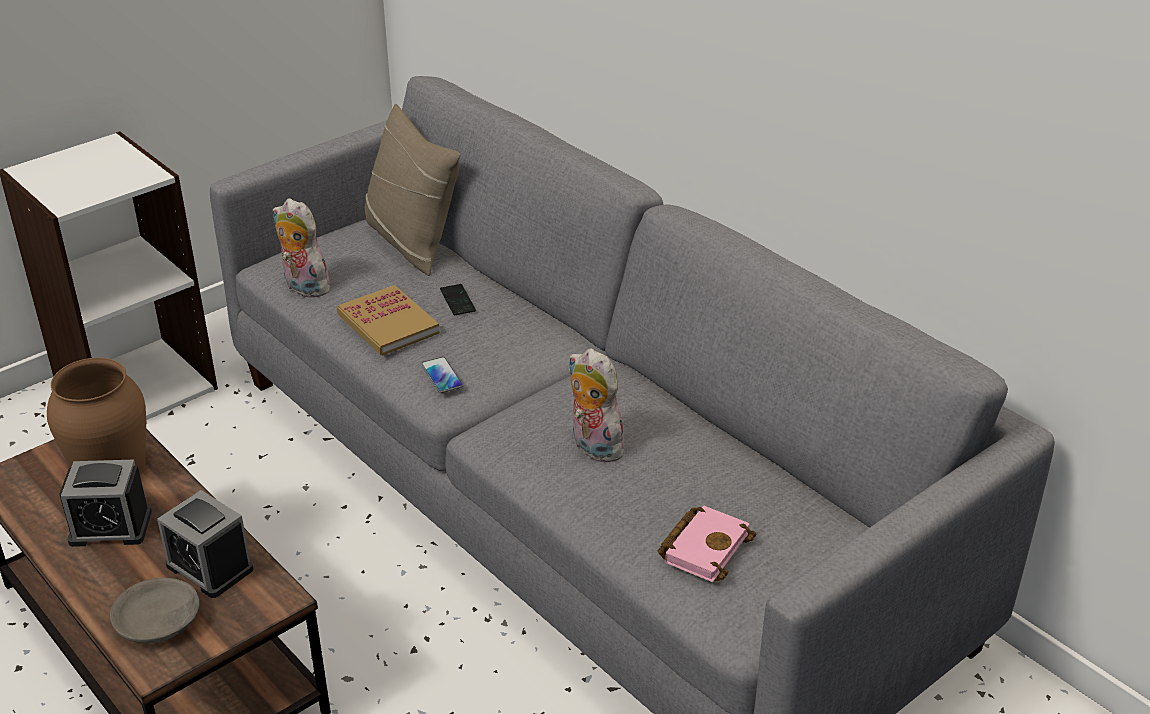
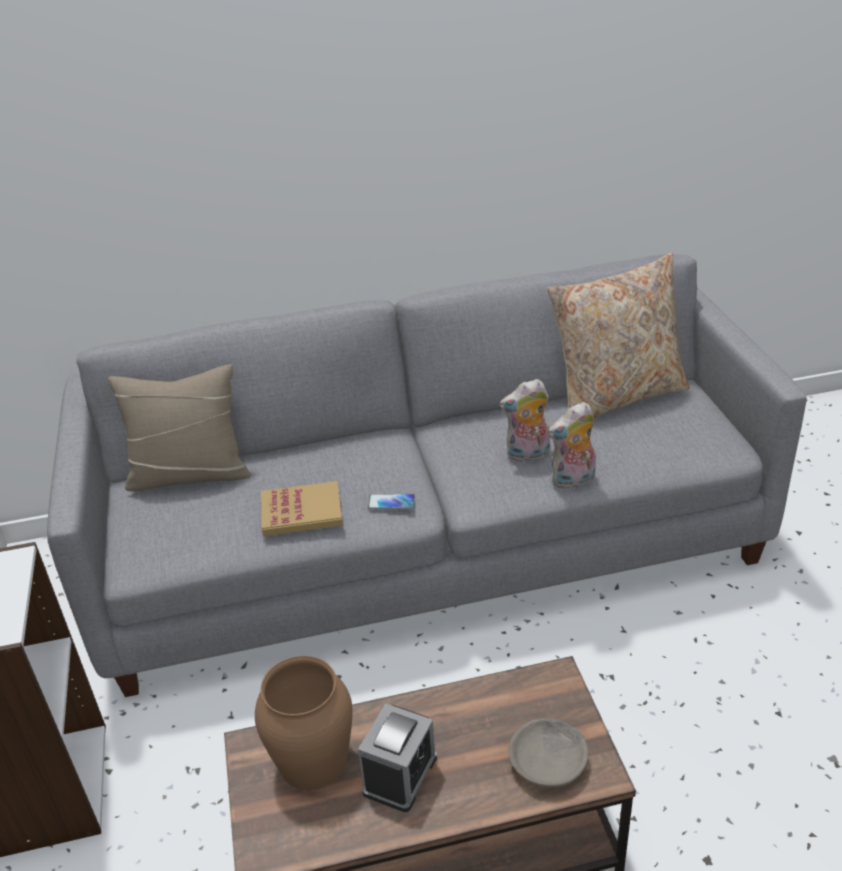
camera: 60 degrees left, 0 degrees up
alarm clock [157,490,253,598] -> none
plush toy [273,198,332,298] -> plush toy moved to [548,402,596,489]
phone [440,284,476,315] -> none
pink book [658,506,757,582] -> none
none -> beige pillow [547,253,690,418]

